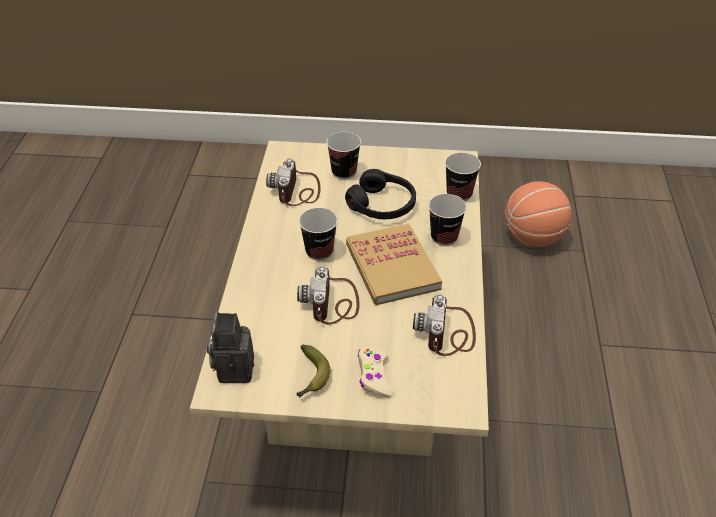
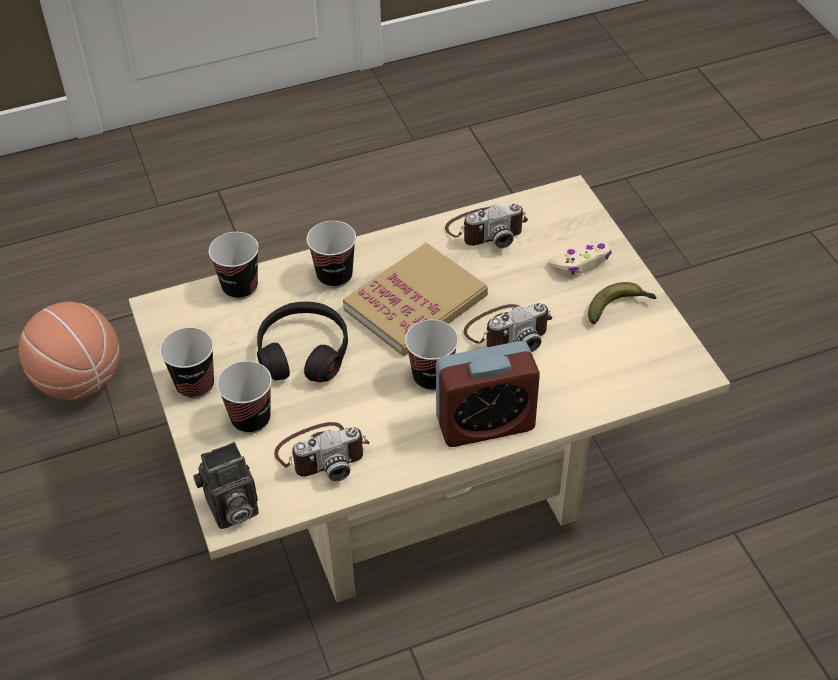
camera: 115 degrees left, 5 degrees up
camera [207,311,254,383] -> camera moved to [193,442,259,529]
none -> cup [160,327,214,399]
none -> alarm clock [436,341,540,447]

